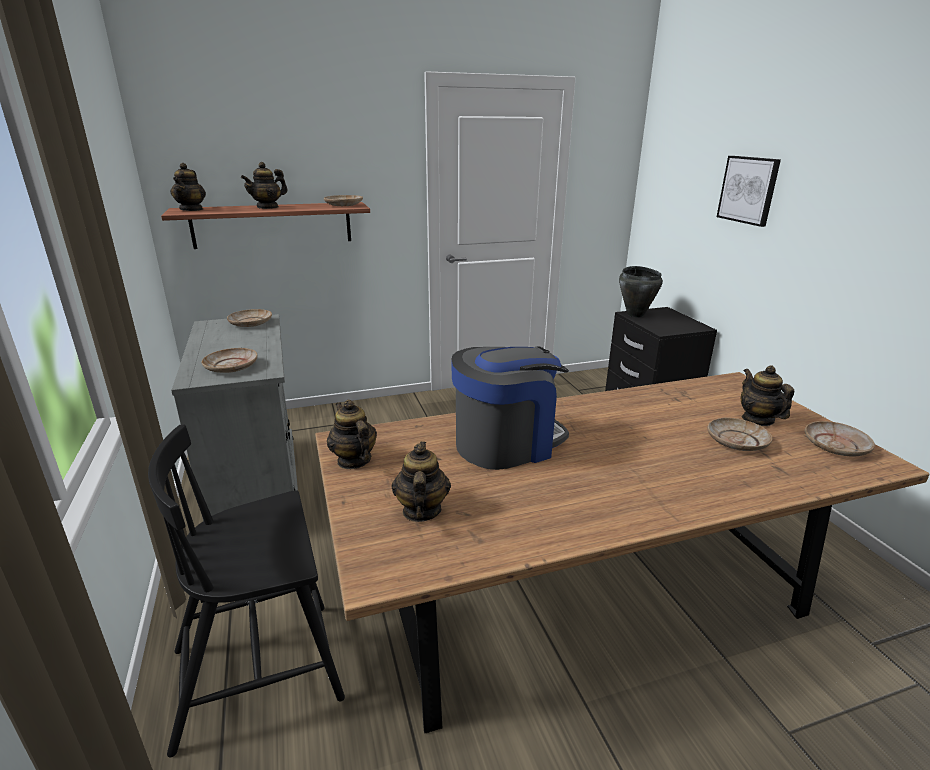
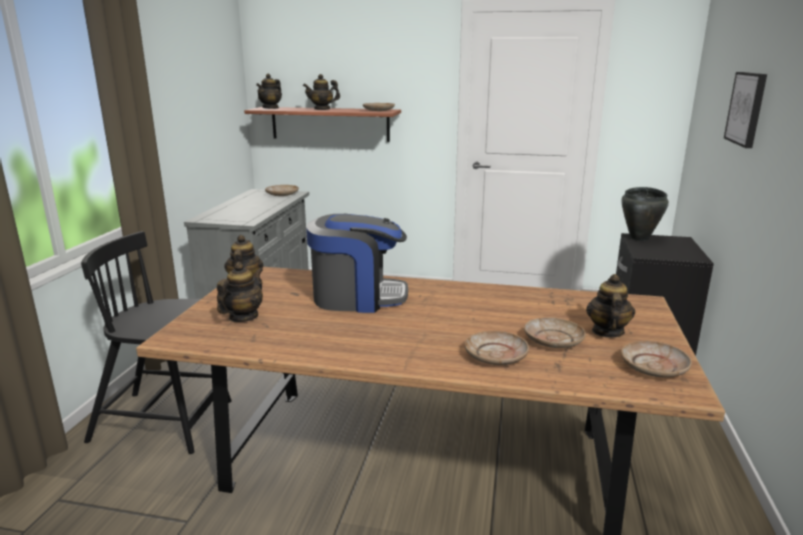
camera: 30 degrees right, 5 degrees down
beige plate [202,348,257,373] -> beige plate moved to [465,331,529,365]

